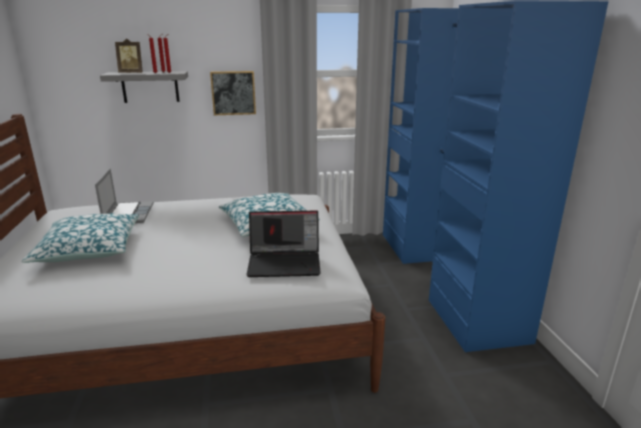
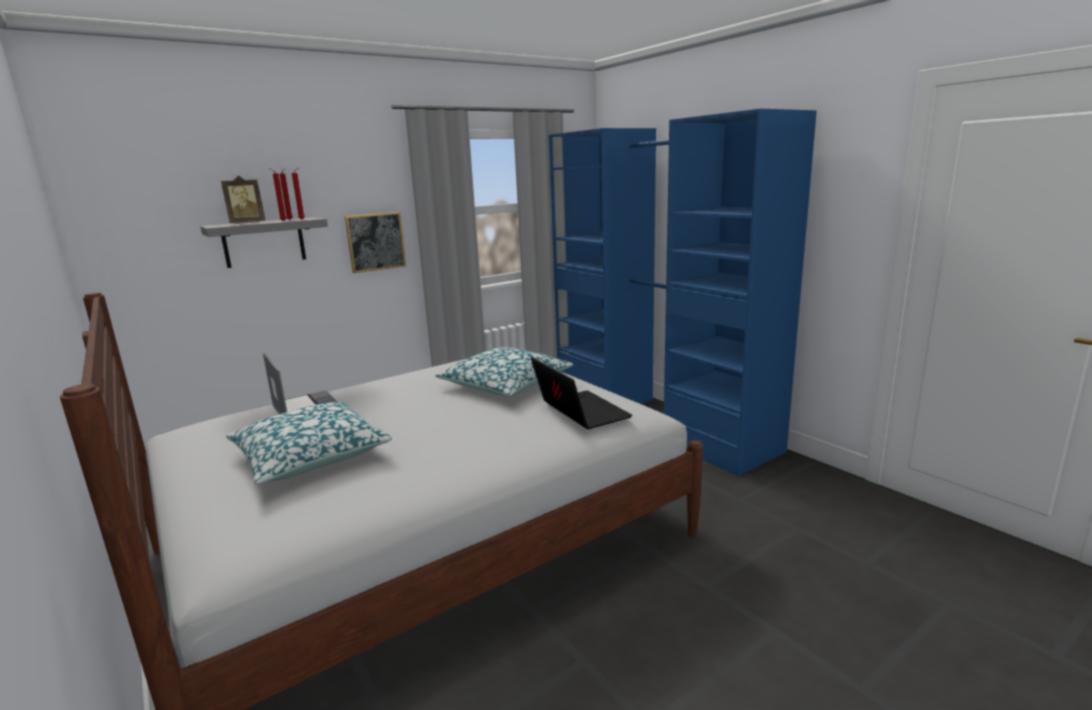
camera: 25 degrees left, 5 degrees down
laptop [246,211,321,277] -> laptop turned 90 degrees counterclockwise [531,357,632,429]

